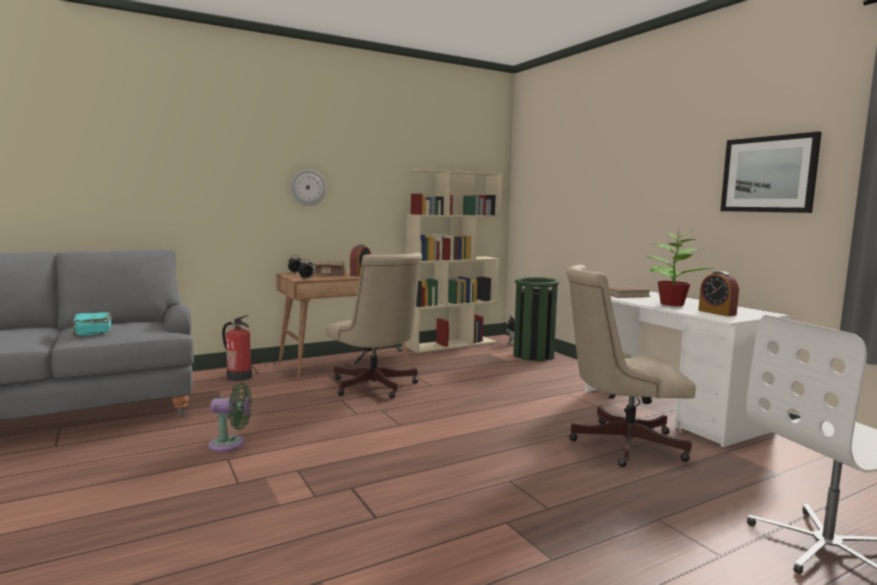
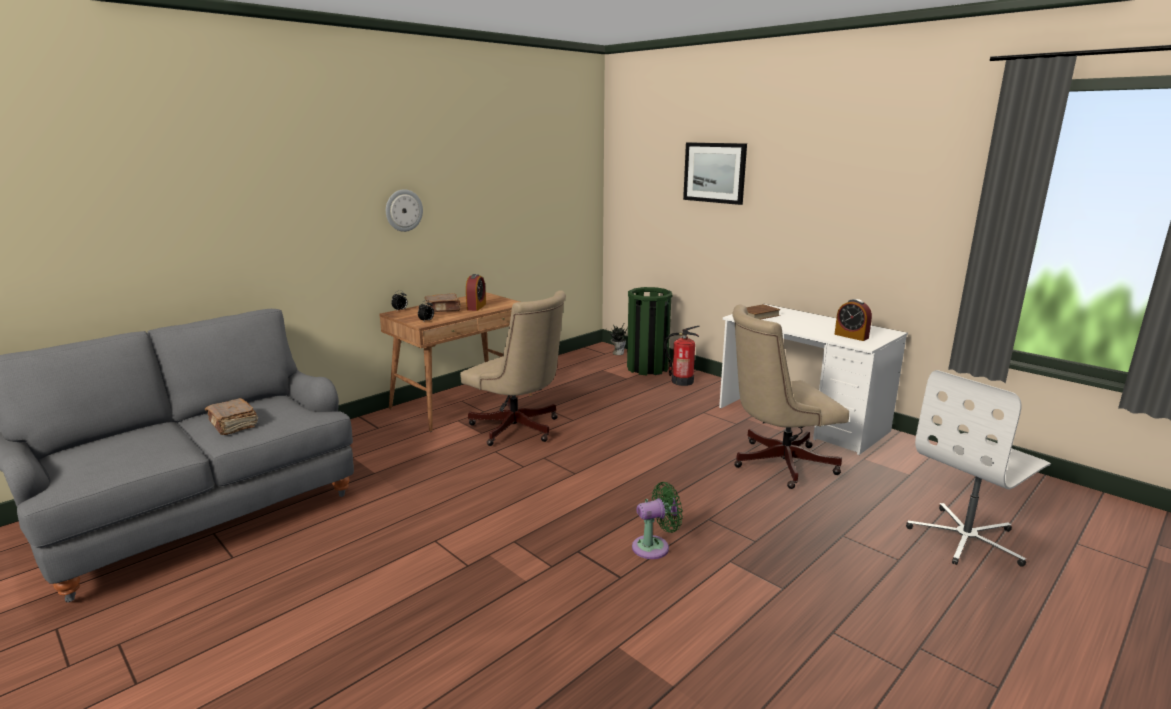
camera: 15 degrees left, 10 degrees up
turquoise book [72,312,111,337] -> brown book [205,398,258,435]
green fan [208,383,252,452] -> green fan moved to [632,482,683,559]
fire extinguisher [222,315,252,381] -> fire extinguisher moved to [664,326,699,386]
beige bookcase [405,169,503,353] -> none
potted plant [645,227,714,306] -> none
picture [720,131,822,213] -> picture moved to [683,142,747,205]

